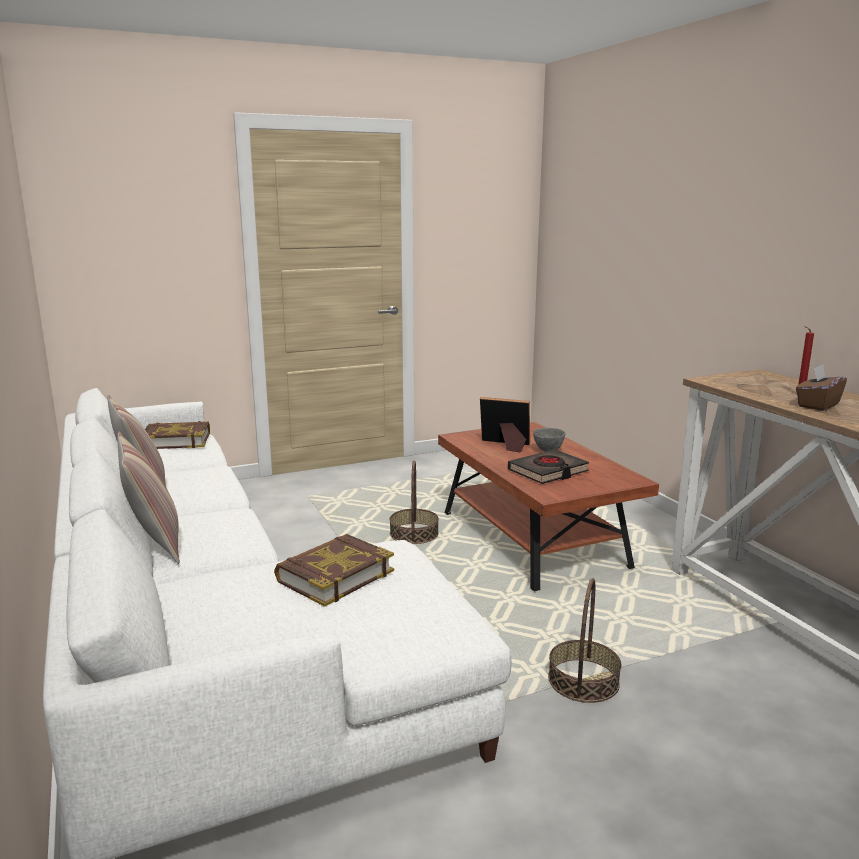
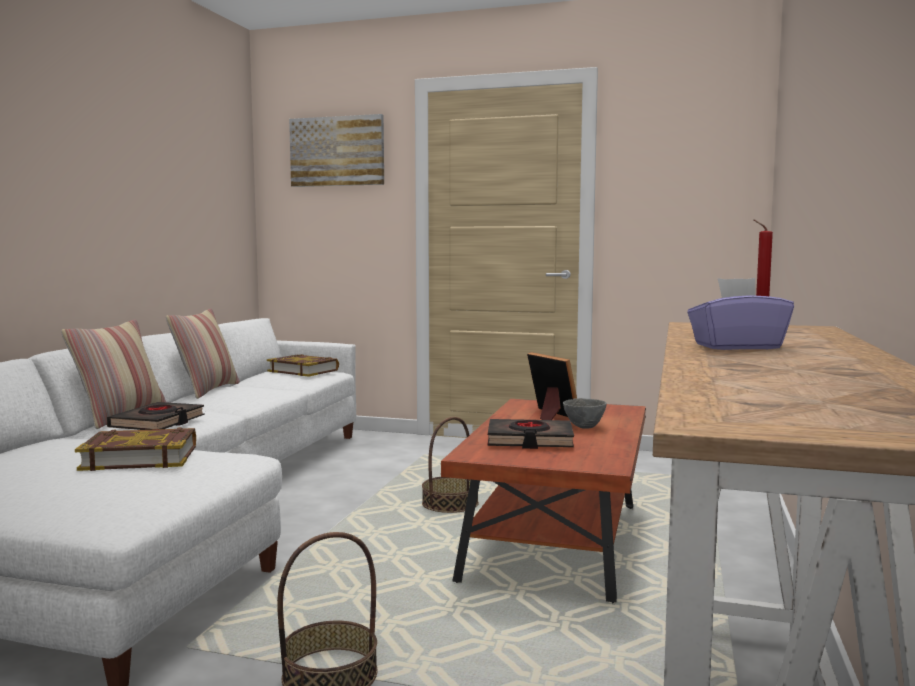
camera: 40 degrees right, 10 degrees down
brown tissue box [796,365,847,411] -> purple tissue box [687,278,794,350]
none -> black book [107,402,205,430]
none -> picture [289,114,384,187]

